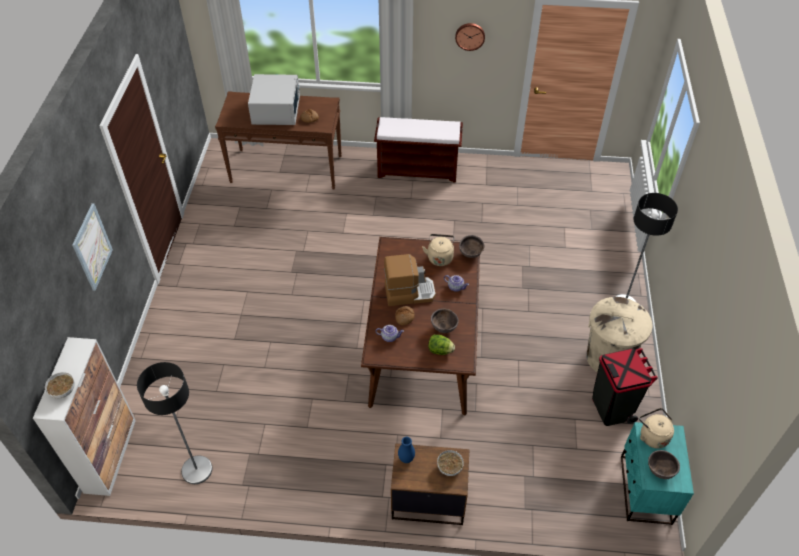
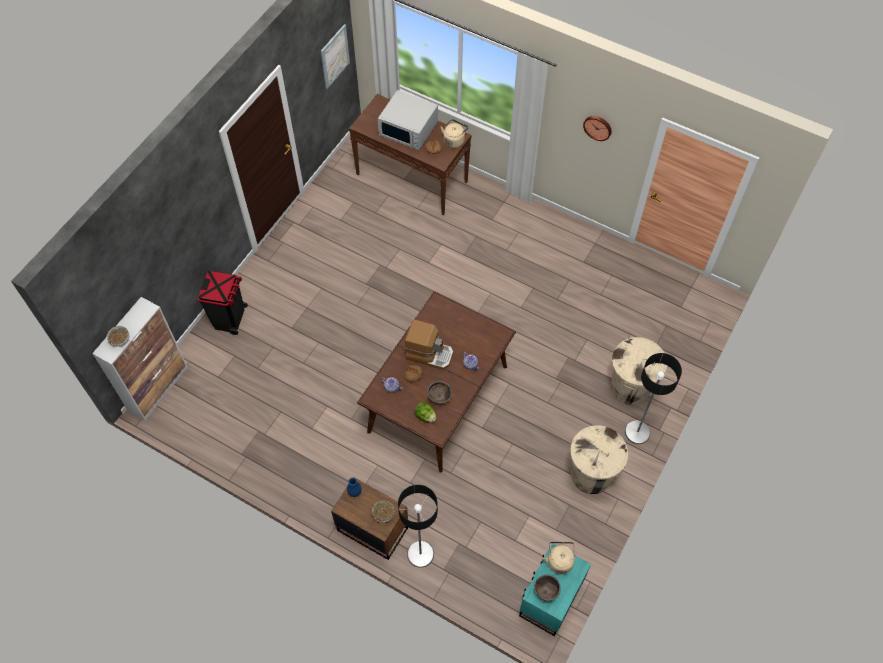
camera: 25 degrees right, 10 degrees up
picture [72,203,113,291] -> picture moved to [321,24,350,89]
floor lamp [137,362,212,484] -> floor lamp moved to [398,485,438,568]
white microwave [248,74,300,125] -> white microwave turned 90 degrees clockwise [378,90,438,150]
brown bench [374,117,463,183] -> none
beige kettle [422,234,454,266] -> beige kettle moved to [440,119,468,148]
brown bowl [459,235,485,258] -> none
black trash can [592,348,658,426] -> black trash can moved to [198,271,248,335]
none -> beige trash can [611,337,667,405]

